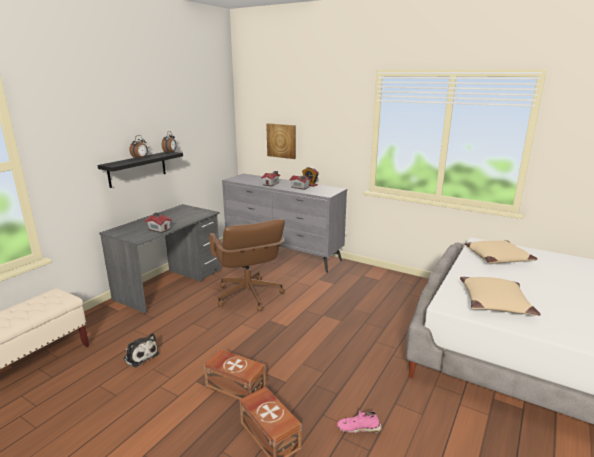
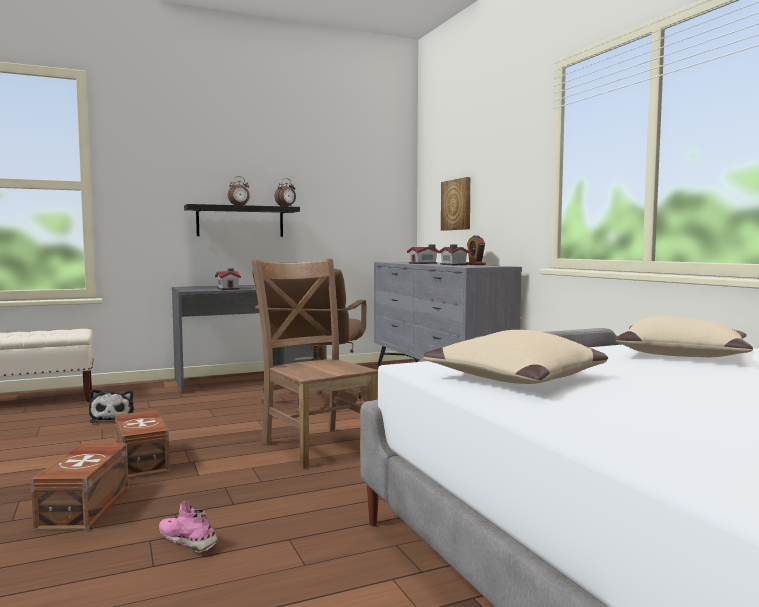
camera: 35 degrees right, 15 degrees down
none -> brown chair [251,259,378,468]

